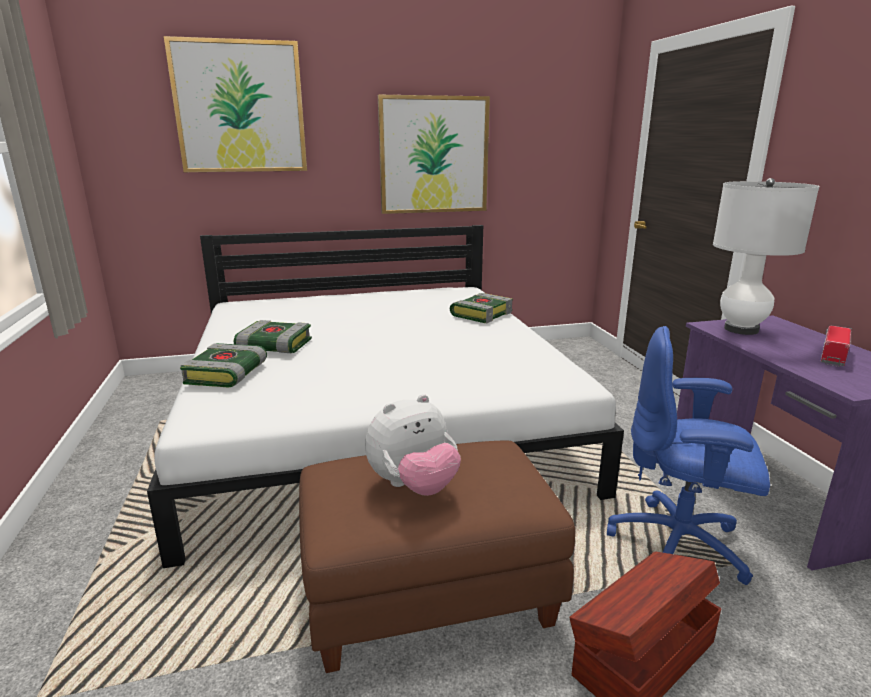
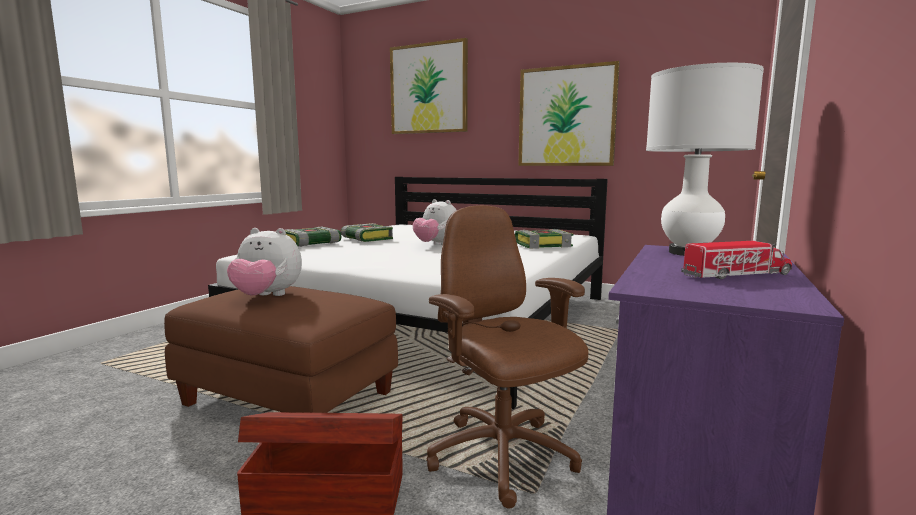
camera: 40 degrees right, 10 degrees down
blue office chair [607,326,770,585] -> brown office chair [427,205,588,509]
none -> plush toy [413,199,457,245]

